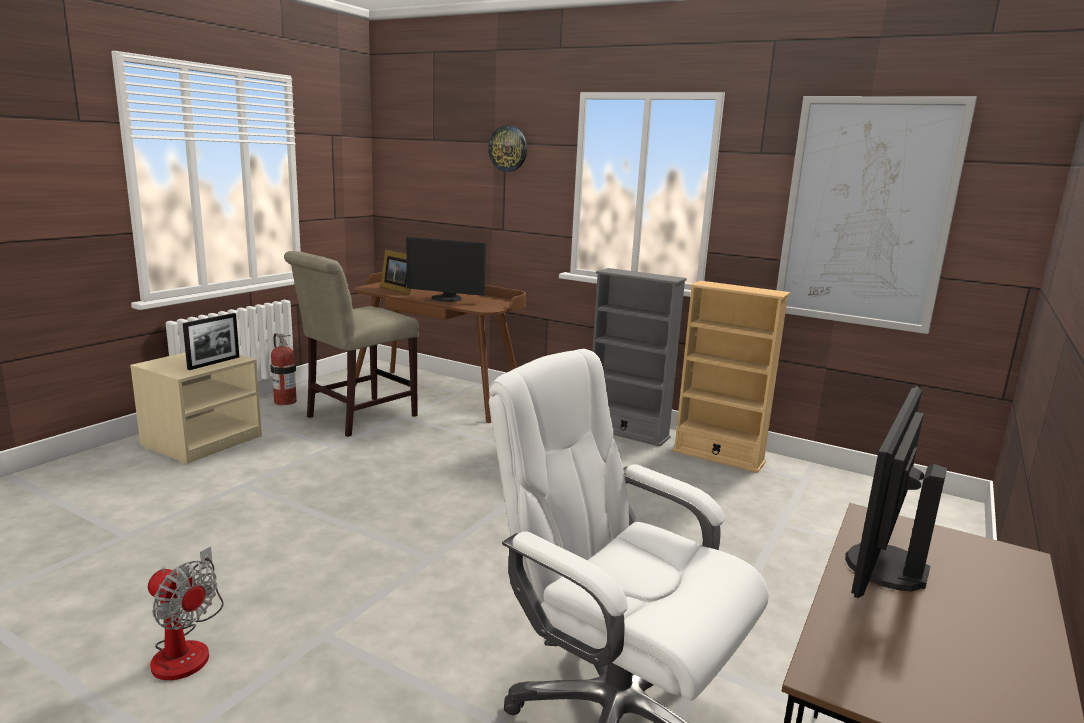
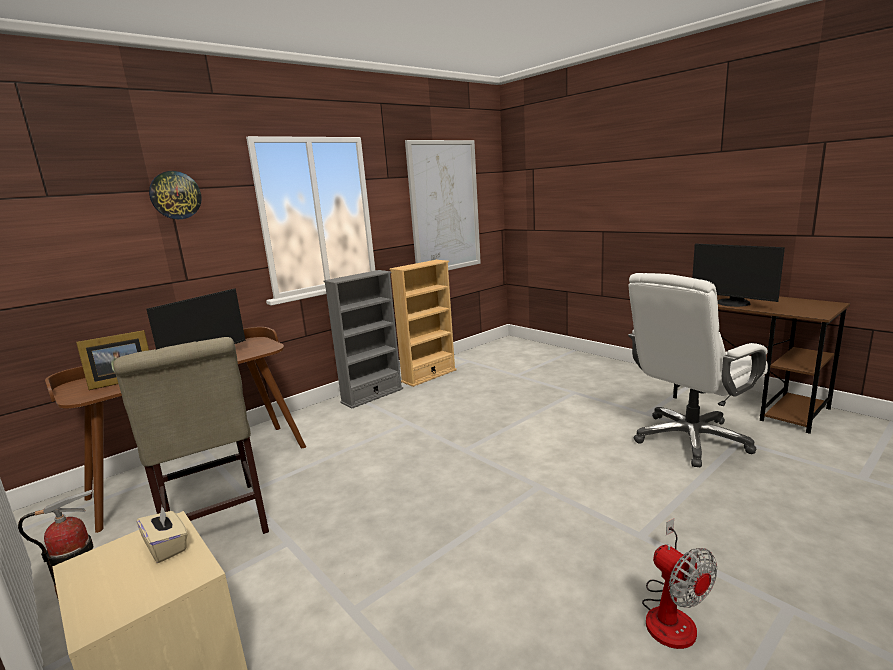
camera: 70 degrees left, 0 degrees up
fan [148,546,224,680] -> fan turned 105 degrees clockwise [642,518,717,649]
picture frame [183,313,239,370] -> beige tissue box [137,506,188,563]

